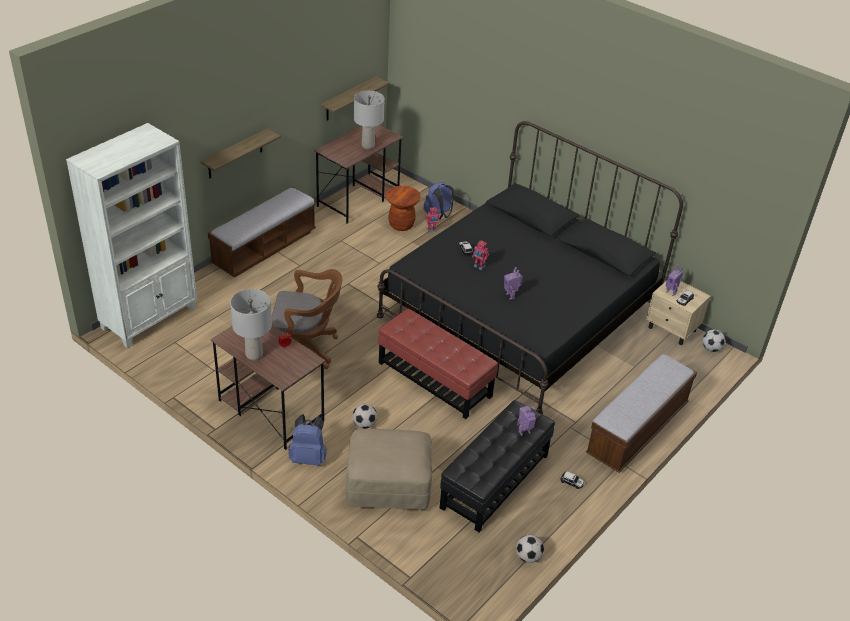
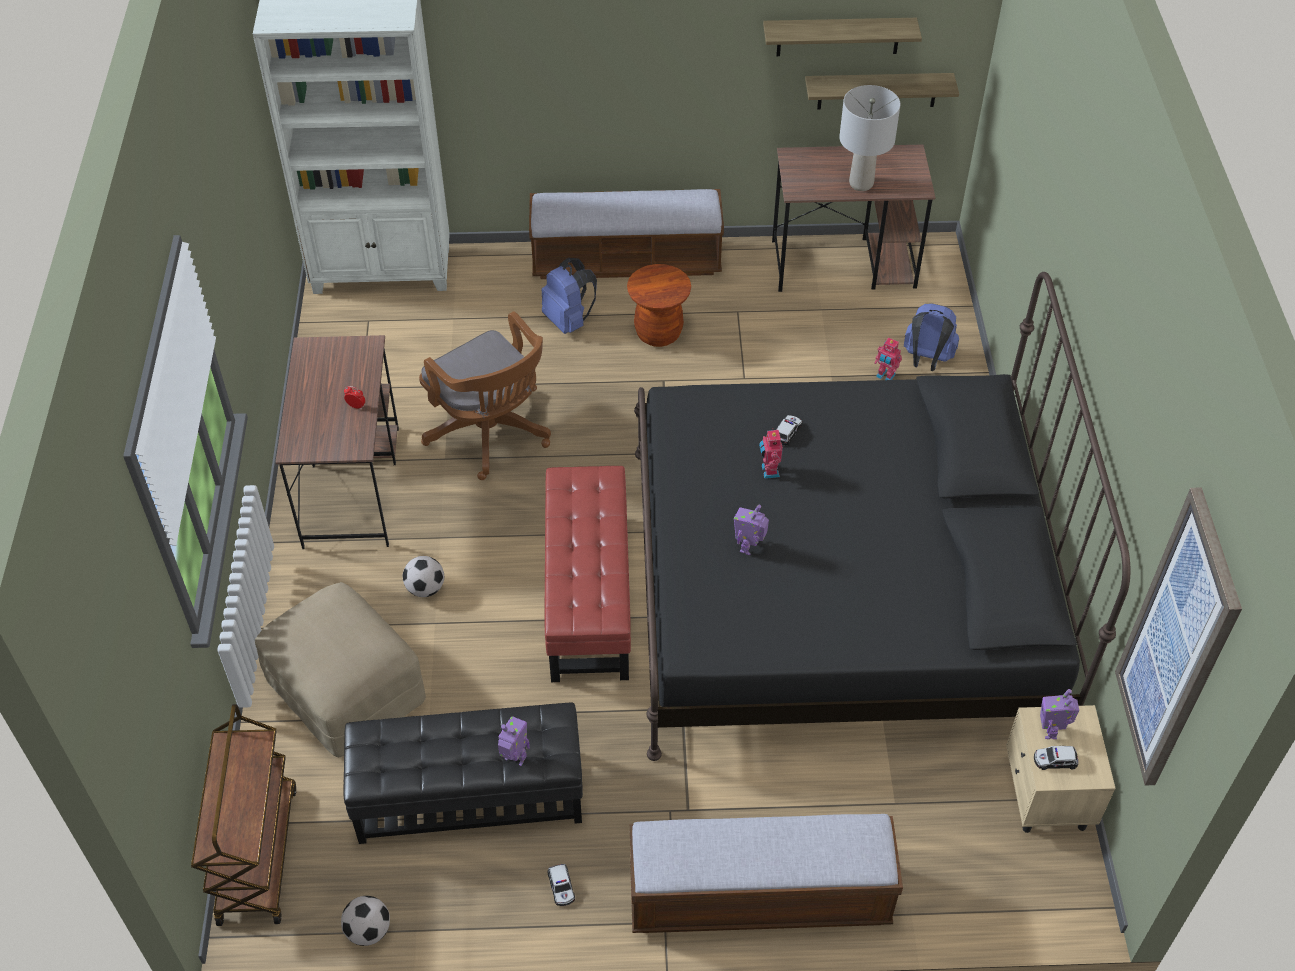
camera: 50 degrees right, 10 degrees up
shelf [200,128,281,178] -> shelf moved to [763,18,922,56]
grey table lamp [230,289,272,361] -> none
blue backpack [288,414,327,466] -> blue backpack moved to [542,258,597,334]
brown stool [386,186,420,231] -> brown stool moved to [627,264,691,347]
football [702,330,725,352] -> none
none -> brown cart [191,704,296,926]
none -> picture [1115,487,1242,785]

